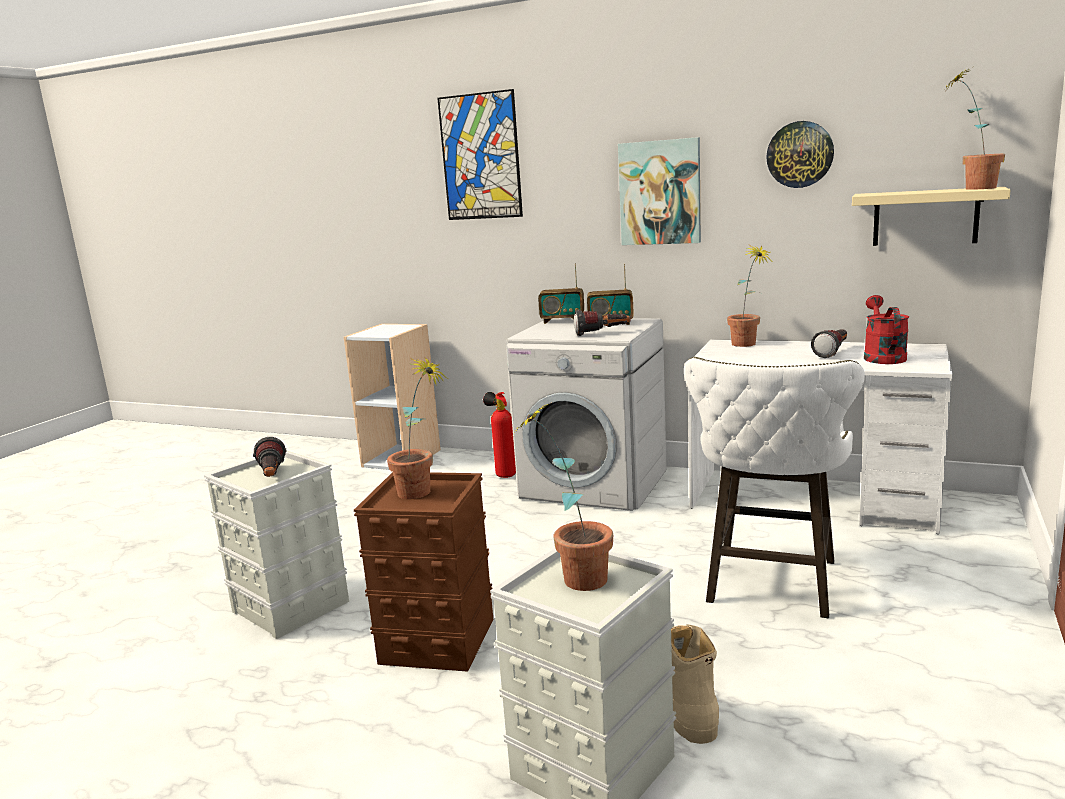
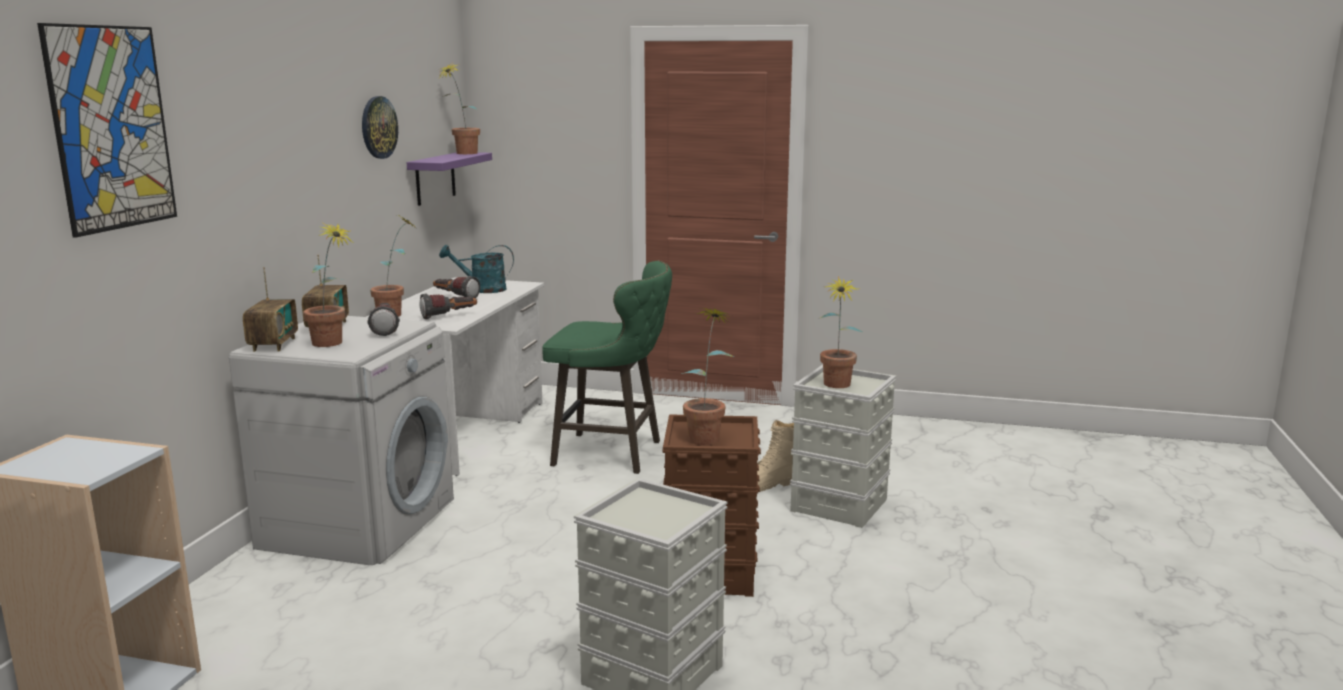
camera: 100 degrees left, 0 degrees up
flashlight [253,437,287,477] -> flashlight moved to [420,293,477,319]
fire extinguisher [483,392,516,478] -> none
picture [618,137,701,245] -> none
white stool [684,357,865,618] -> green stool [542,260,672,474]
beige shelf [852,187,1011,246] -> purple shelf [407,152,492,206]
red watering can [864,295,909,364] -> turquoise watering can [439,245,514,293]
none -> potted plant [303,222,353,347]

